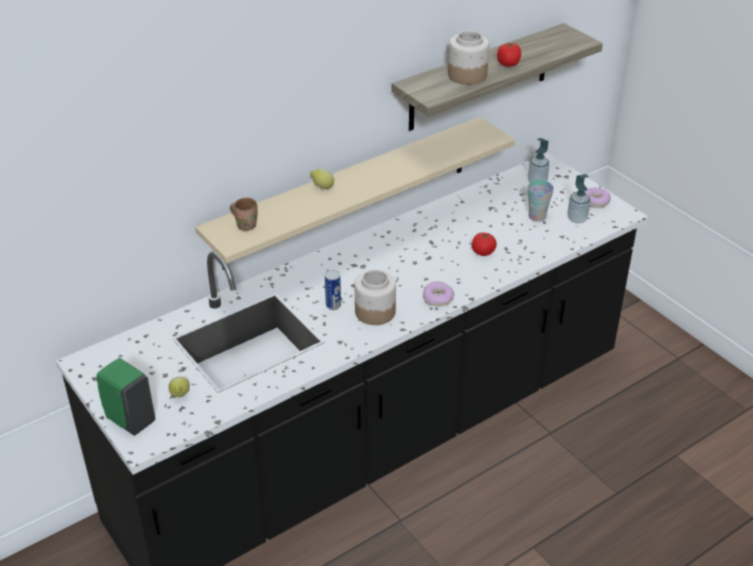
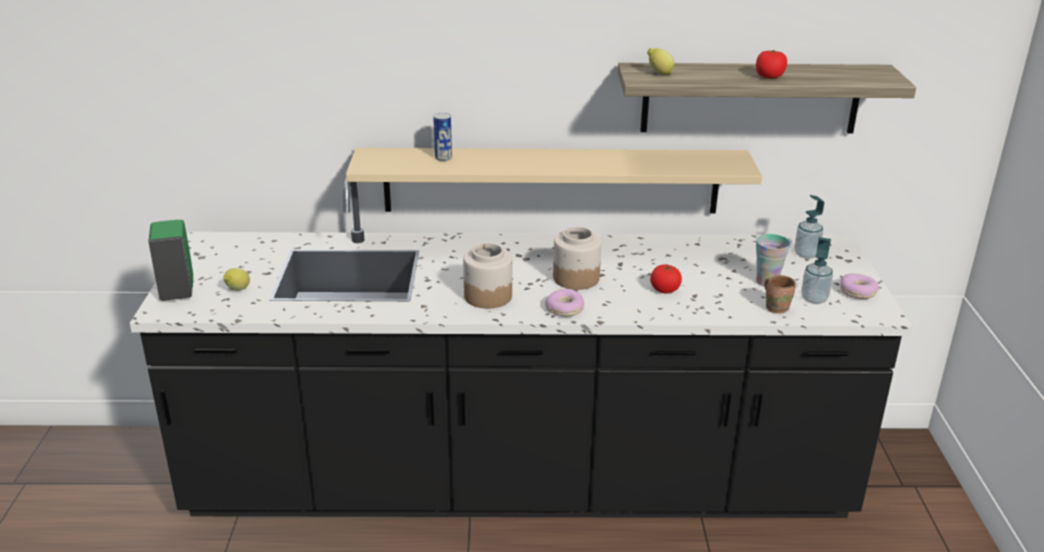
camera: 35 degrees right, 10 degrees down
brown mug [230,197,257,231] -> brown mug moved to [764,275,796,313]
lemon [310,169,334,189] -> lemon moved to [647,48,674,75]
can [325,270,341,310] -> can moved to [433,113,452,161]
jar [448,31,489,85] -> jar moved to [553,227,601,290]

